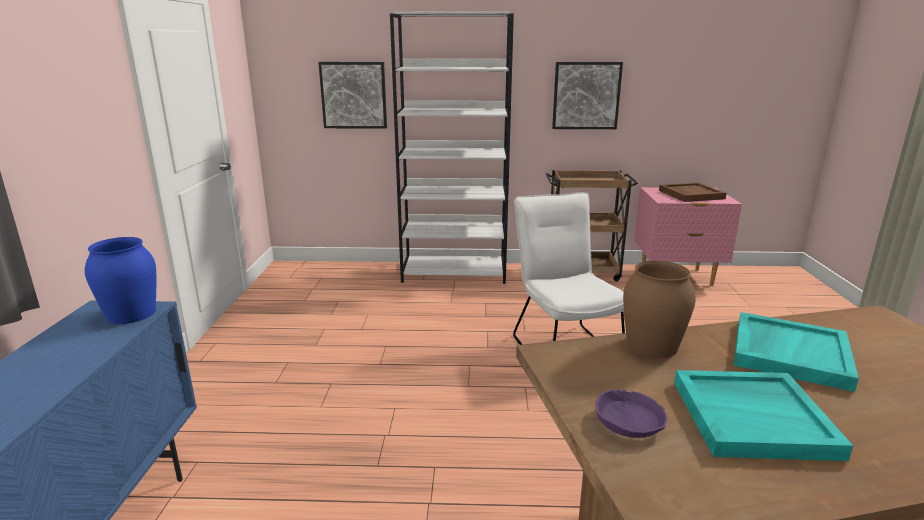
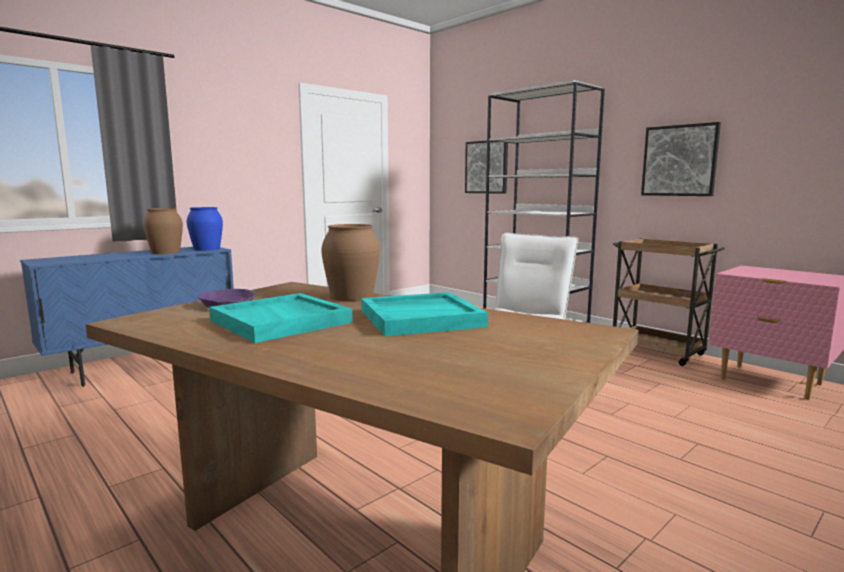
camera: 45 degrees right, 10 degrees down
brown tray [659,182,727,202] -> none
none -> brown vase [143,208,183,254]

